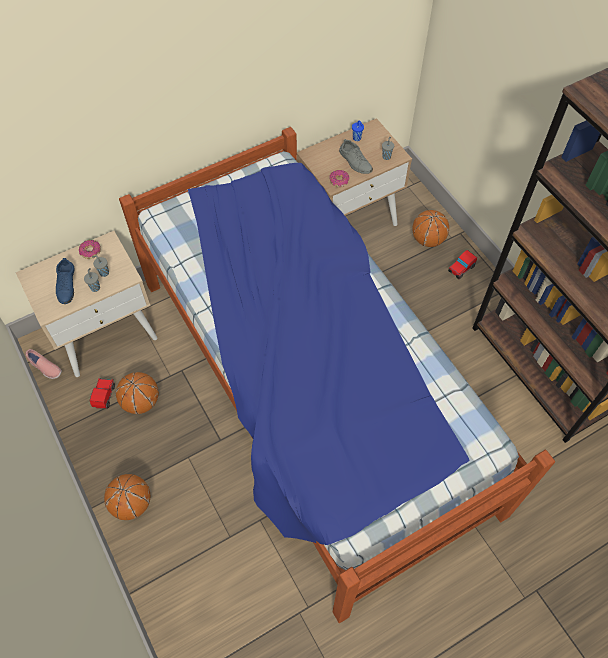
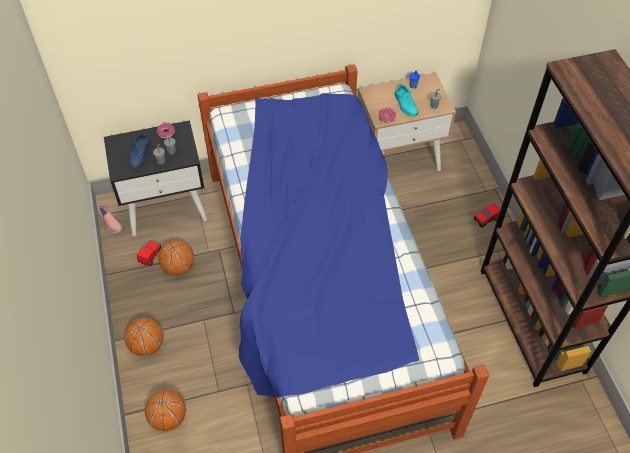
camera: 15 degrees right, 5 degrees down
beige nightstand [16,231,157,377] -> black nightstand [104,120,207,236]
grey shoe [339,139,373,174] -> turquoise shoe [395,84,418,116]
basketball [412,210,449,247] -> basketball moved to [145,389,186,431]

